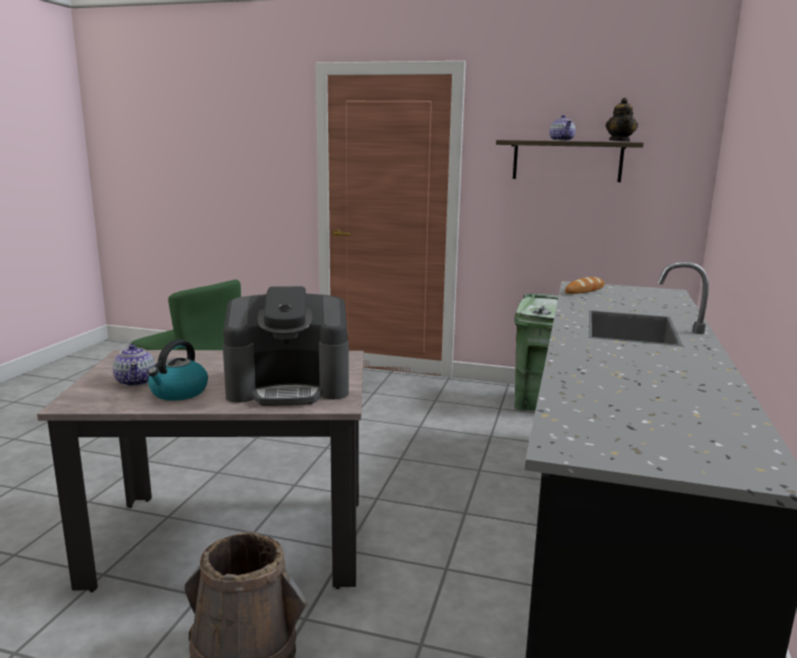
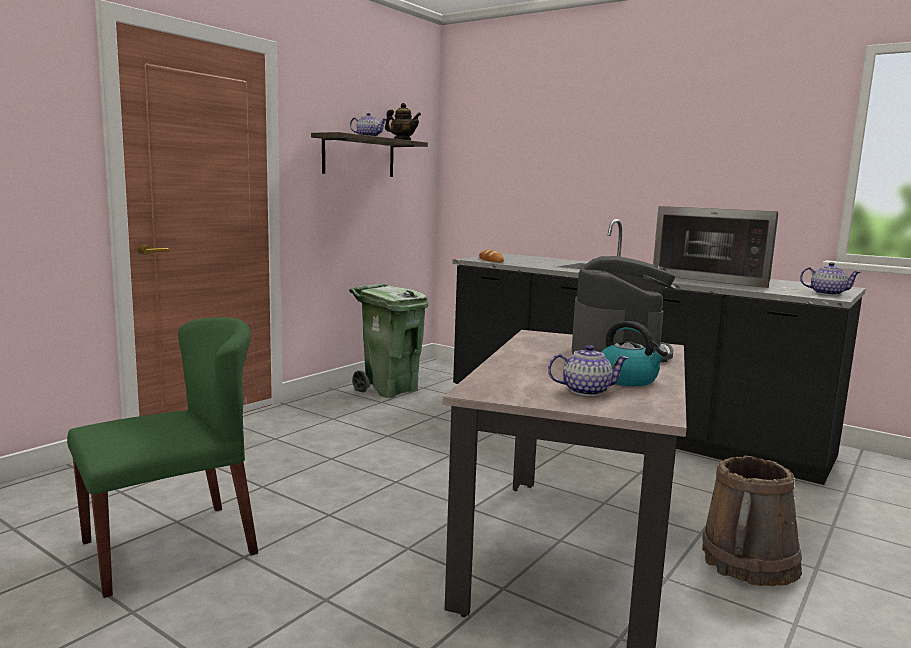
camera: 70 degrees left, 5 degrees down
none -> microwave [653,206,778,288]
none -> teapot [800,262,861,295]

